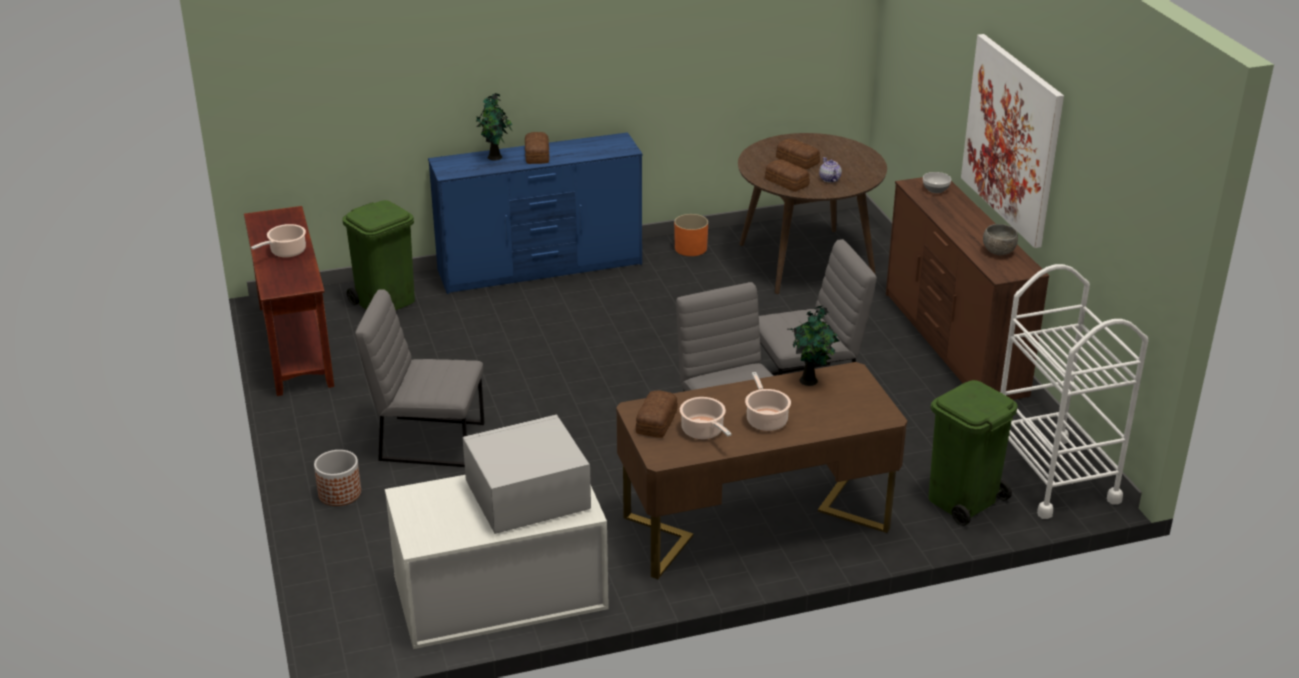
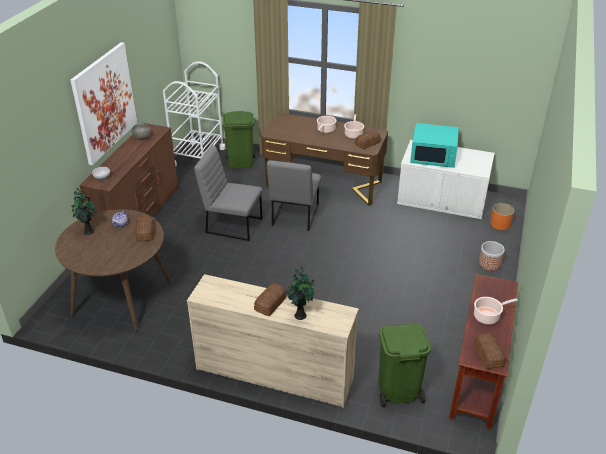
camera: 145 degrees left, 5 degrees up
grey chair [355,289,484,467] -> none
blue dresser [428,132,643,294] -> beige dresser [187,274,359,408]
white microwave [463,415,591,534] -> turquoise microwave [410,123,459,168]
orange planter [674,214,708,256] -> orange planter moved to [490,203,514,230]
bread [776,139,820,169] -> bread moved to [474,333,506,369]
potted plant [788,306,840,386] -> potted plant moved to [71,189,97,235]

